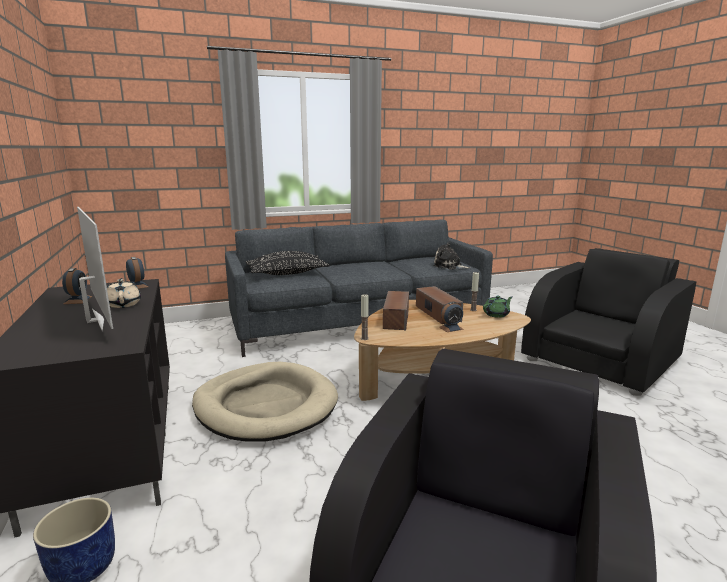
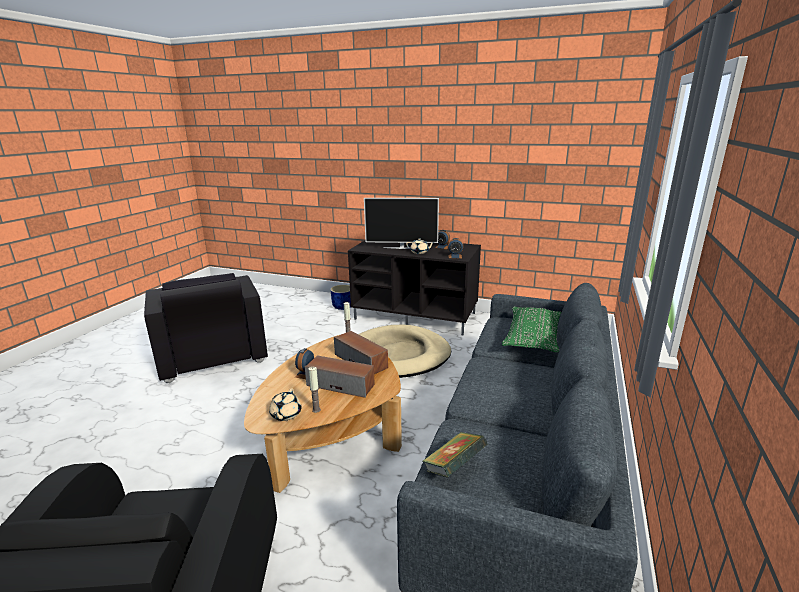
camera: 130 degrees right, 5 degrees up
black pillow [246,251,330,275] -> green pillow [502,307,561,352]
plush toy [433,242,470,270] -> book [422,432,488,478]
green teapot [483,296,513,318] -> beige teapot [269,388,301,421]

